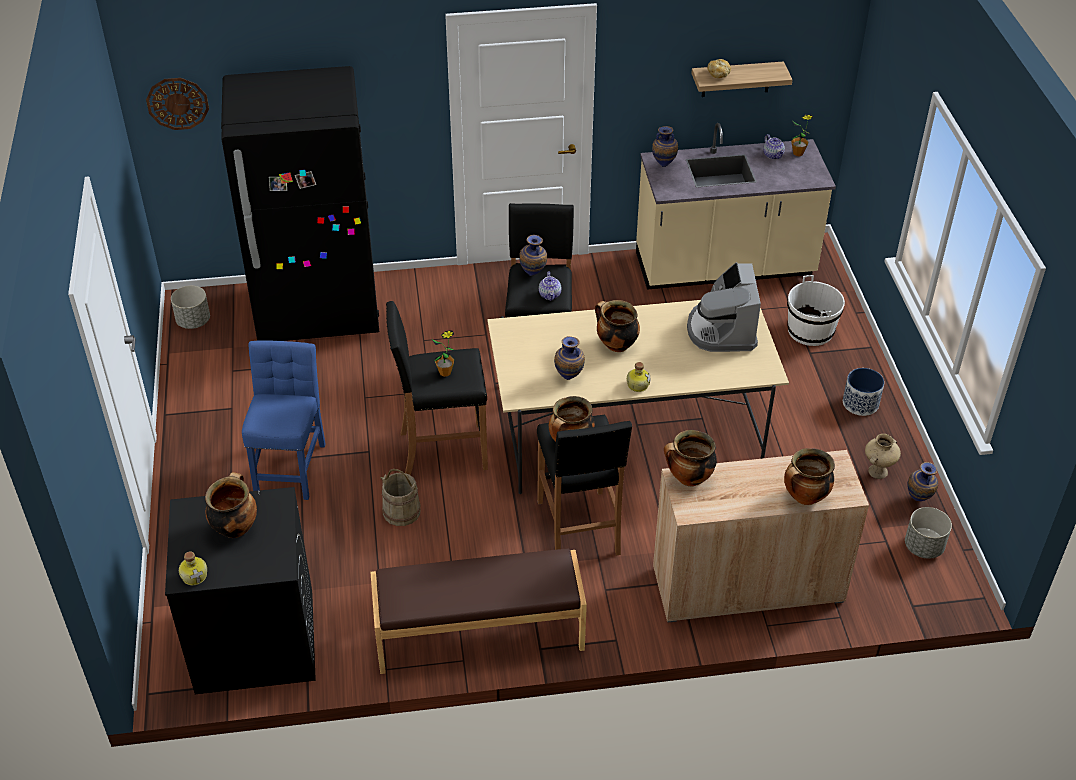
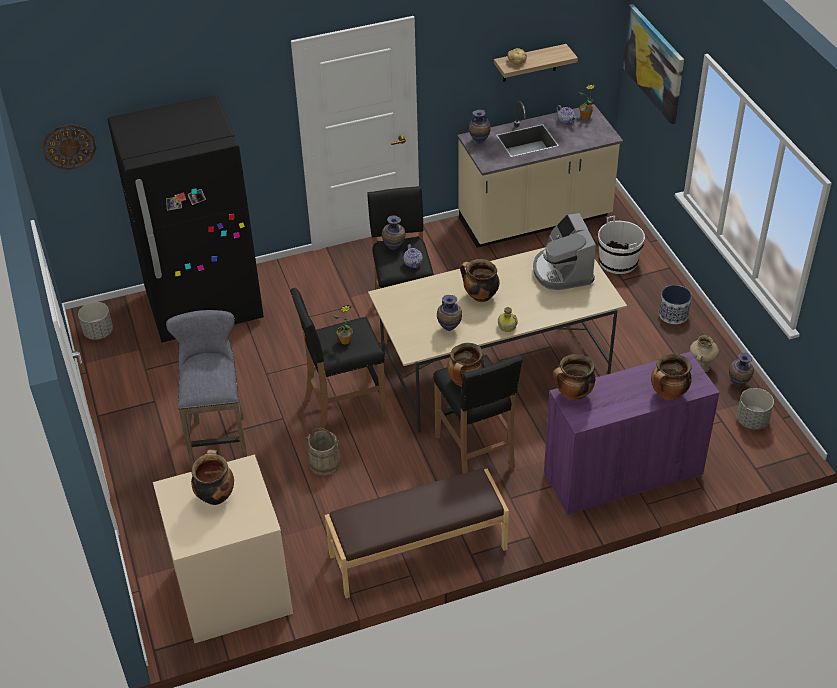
camera: 10 degrees left, 0 degrees up
black washing machine [165,487,316,694] -> beige washing machine [153,454,293,643]
bottle [179,551,207,585] -> none
blue chair [242,340,325,500] -> grey stool [166,310,247,469]
beige cabinet [653,450,869,623] -> purple cabinet [544,352,720,515]
none -> picture [623,4,684,124]

